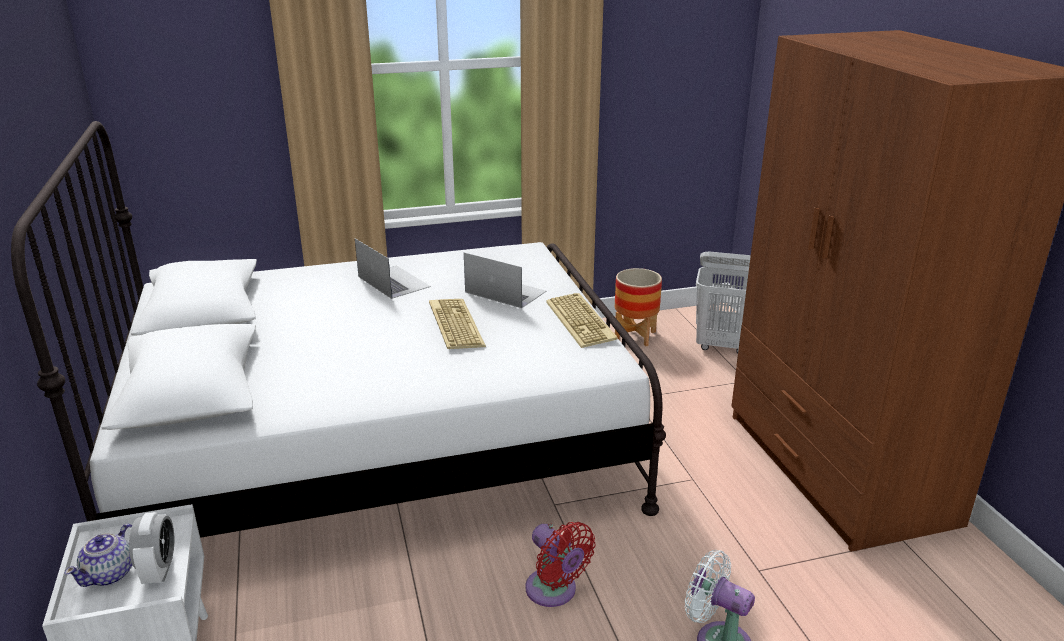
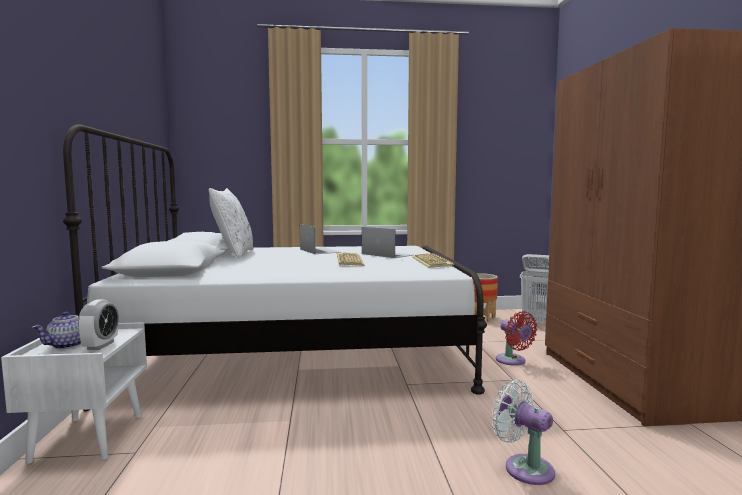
camera: 10 degrees right, 20 degrees down
red fan [525,522,596,607] -> red fan moved to [496,311,538,366]
none -> white pillow [209,188,253,258]

